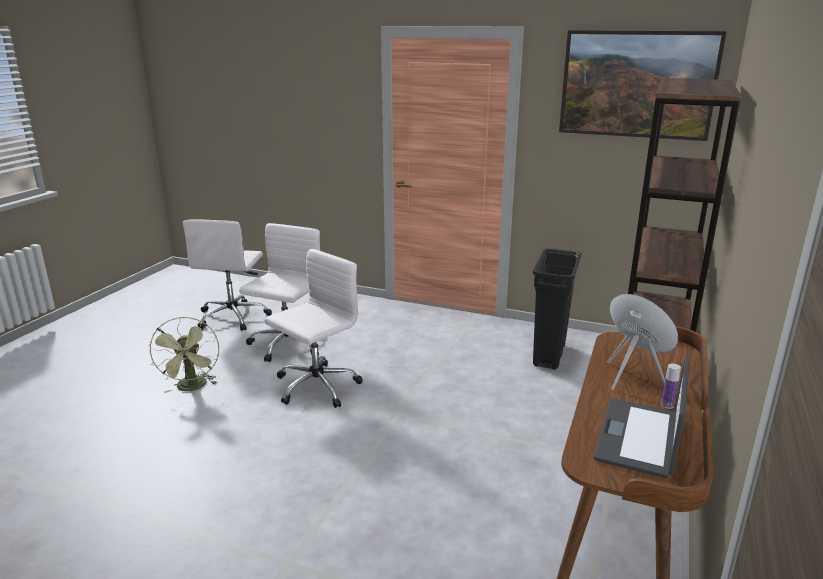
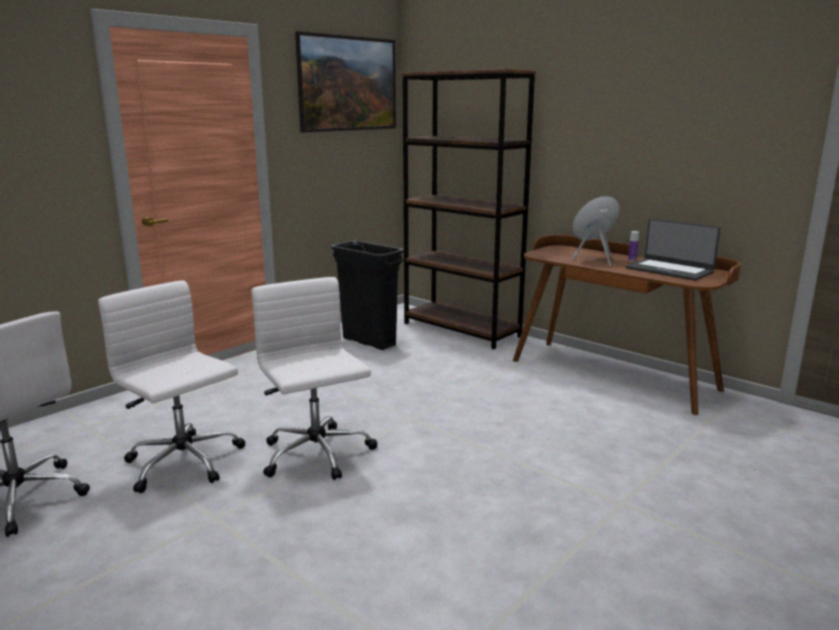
camera: 70 degrees left, 5 degrees down
green fan [149,317,219,393] -> none

